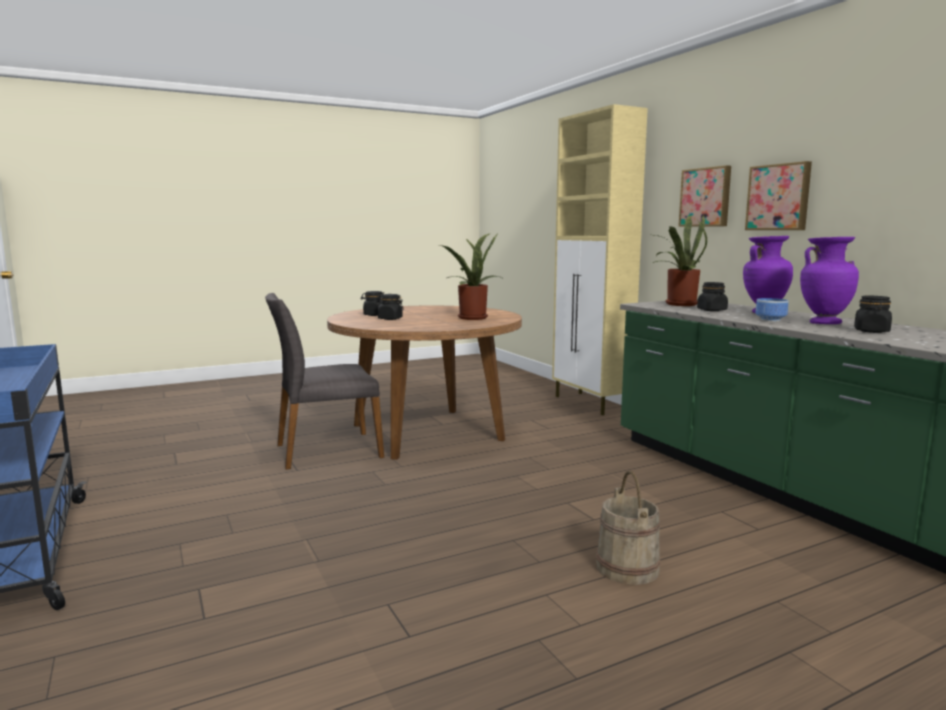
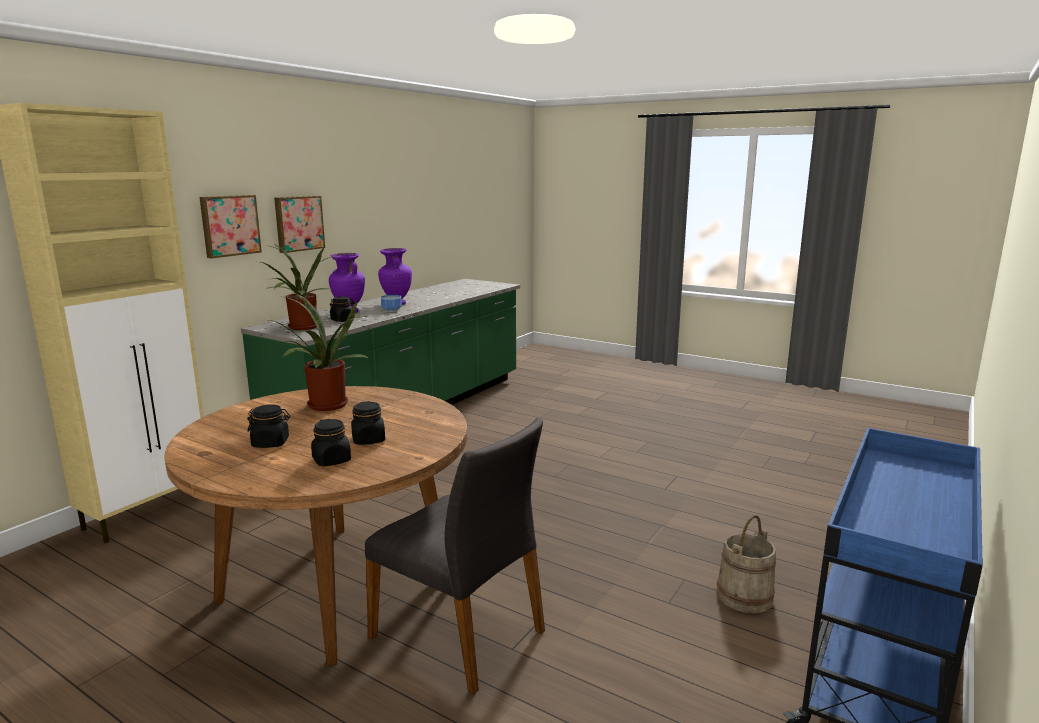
camera: 120 degrees left, 5 degrees up
beige bucket [596,471,661,585] -> beige bucket moved to [716,515,776,613]
black jar [854,296,892,333] -> black jar moved to [247,404,290,448]

